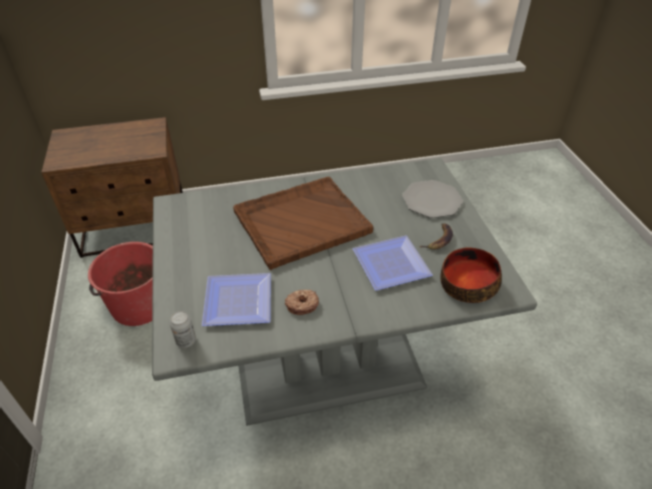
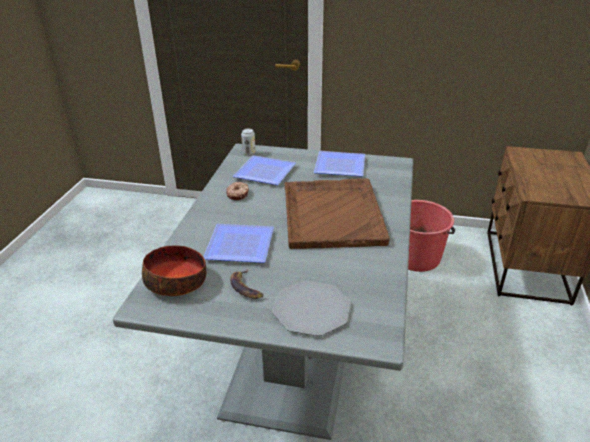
camera: 115 degrees right, 10 degrees down
none -> plate [314,151,365,177]

